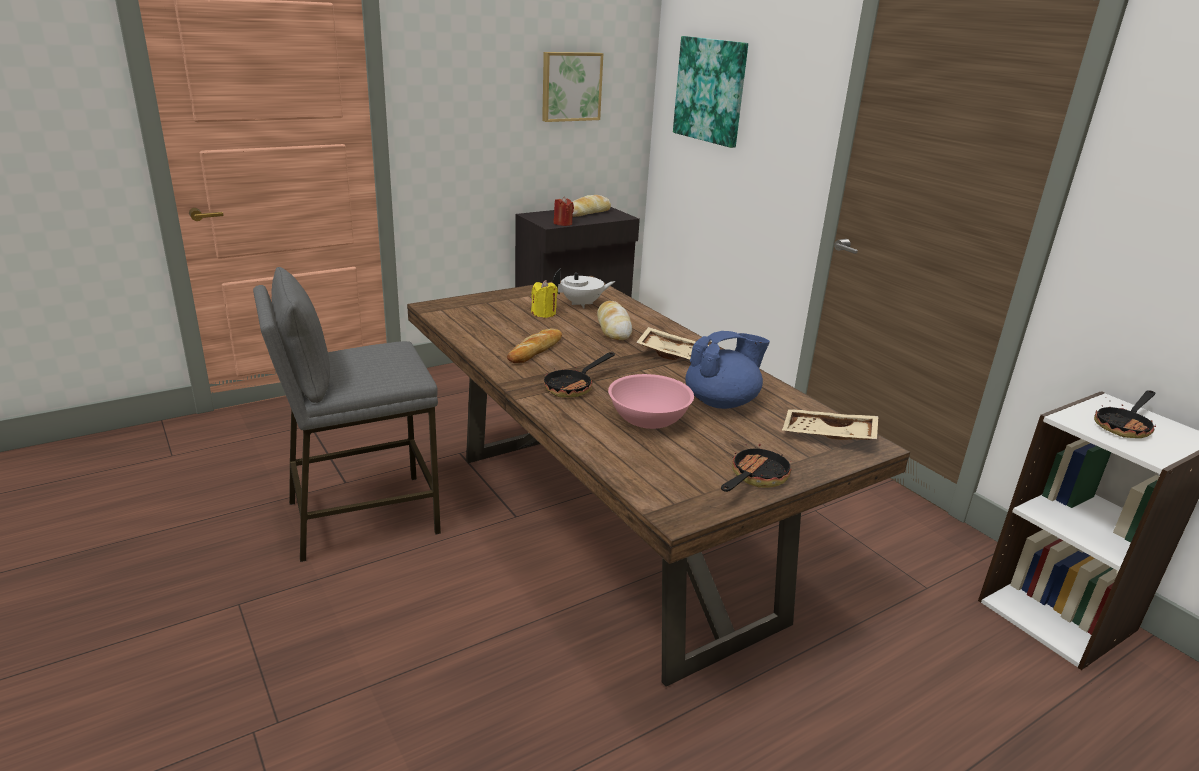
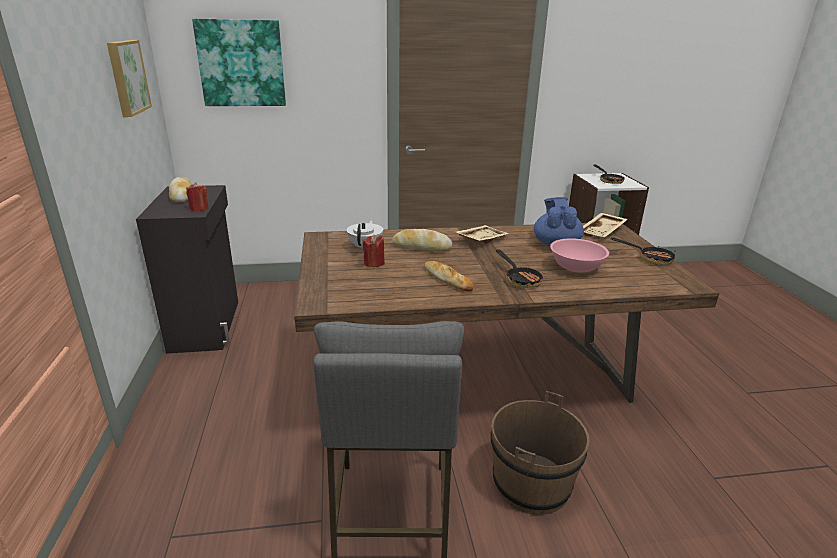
camera: 65 degrees left, 0 degrees up
yellow candle [531,280,558,318] -> red candle [363,235,385,267]
frying pan [721,444,792,492] -> frying pan turned 150 degrees clockwise [610,237,676,265]
none -> brown bucket [491,391,590,515]

